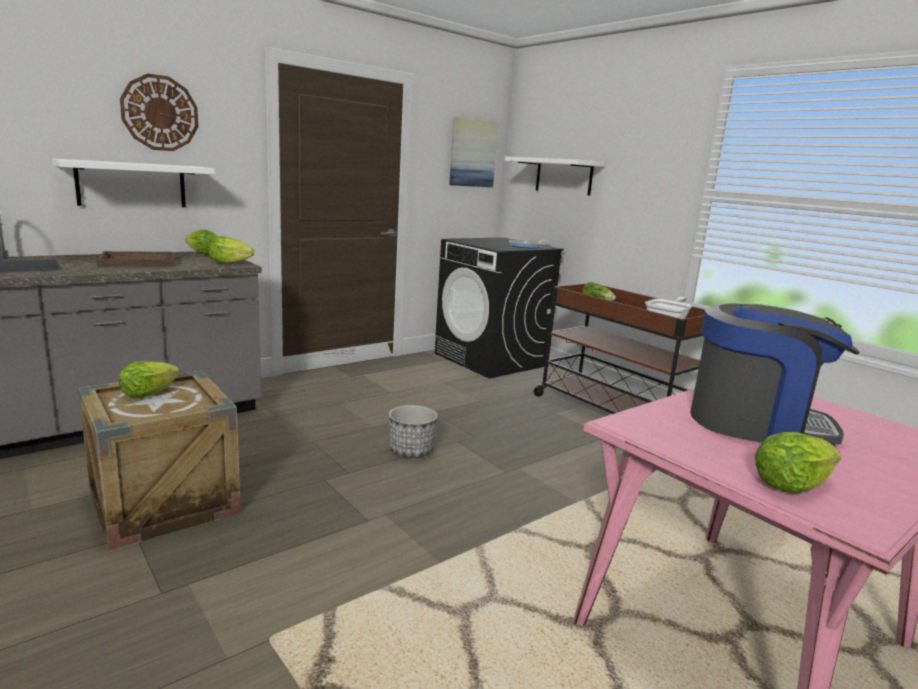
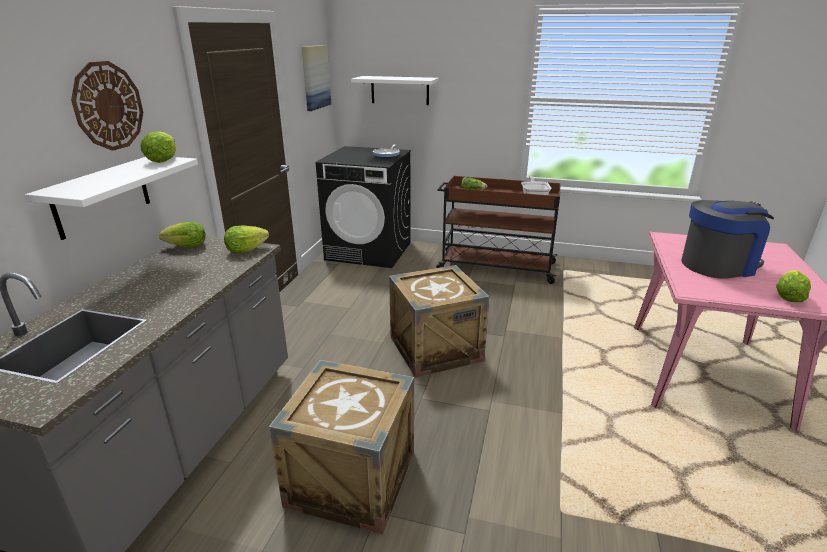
camera: 35 degrees left, 10 degrees up
brown tray [96,251,176,267] -> none
lettuce [119,361,180,398] -> lettuce moved to [141,131,176,163]
planter [389,405,437,458] -> crate [389,265,489,378]

